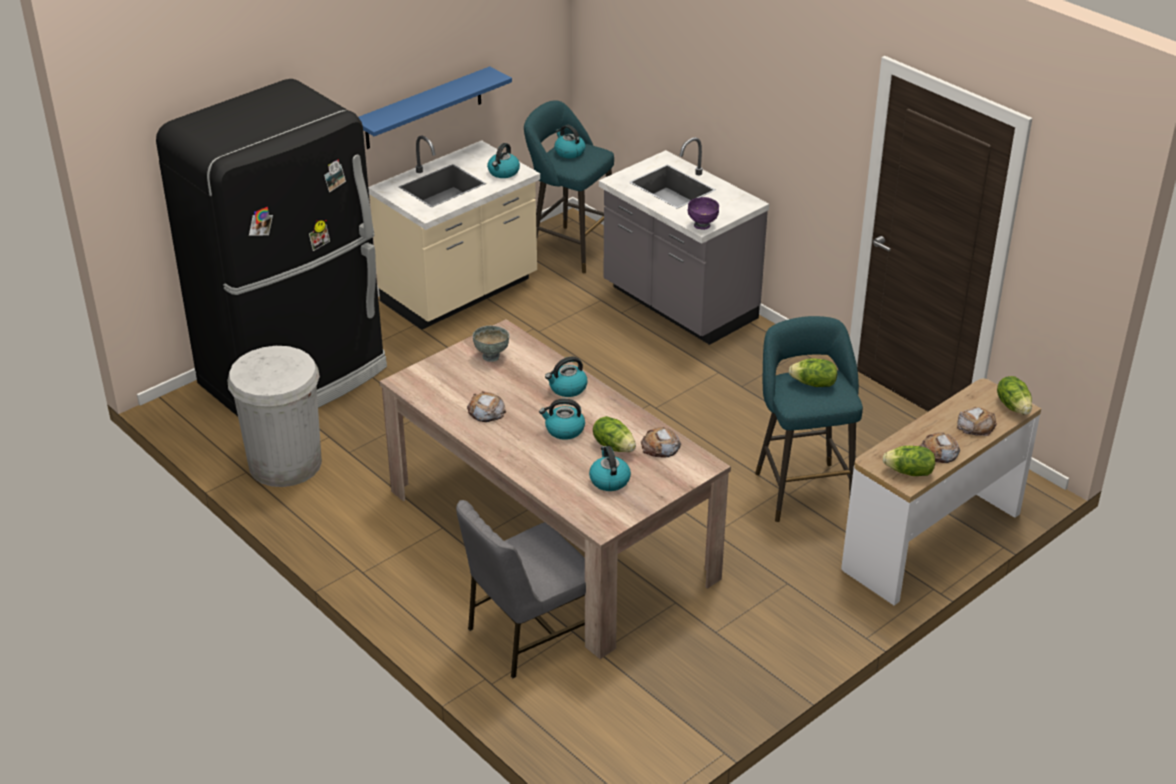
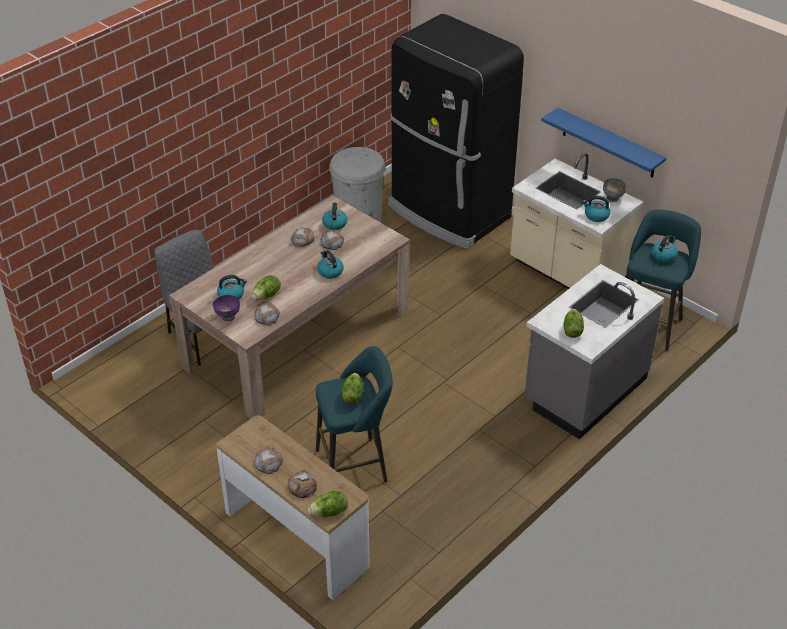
camera: 85 degrees right, 5 degrees up
grey bowl [473,326,510,362] -> grey bowl moved to [603,178,626,202]
kettle [539,399,585,440] -> kettle moved to [322,203,347,230]
purple bowl [688,197,719,230] -> purple bowl moved to [213,294,240,321]
lettuce [883,446,935,476] -> lettuce moved to [564,309,584,338]
none -> bread [320,229,344,250]

